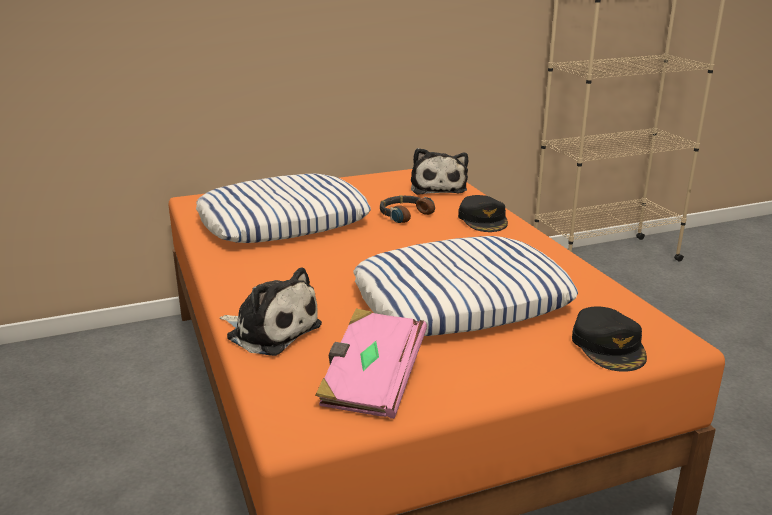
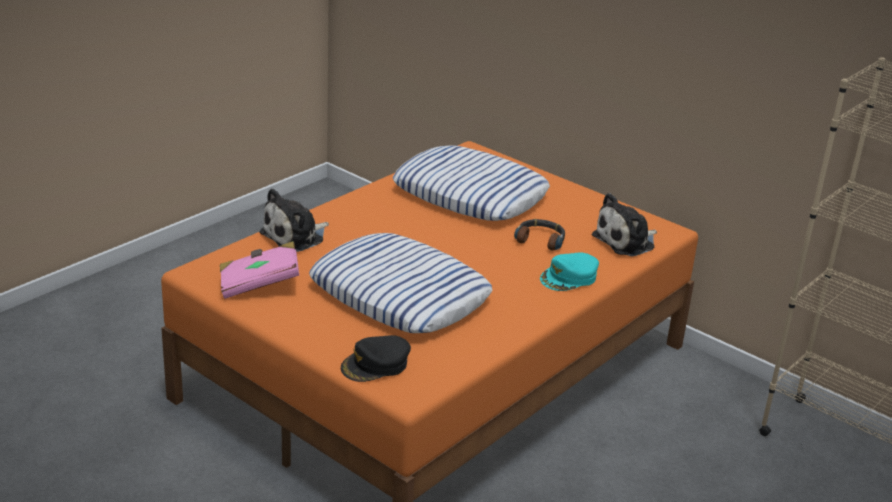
camera: 60 degrees right, 5 degrees up
plush toy [220,268,322,356] -> plush toy turned 45 degrees clockwise [259,188,329,252]
black cap [458,195,508,232] -> turquoise cap [540,252,599,291]

